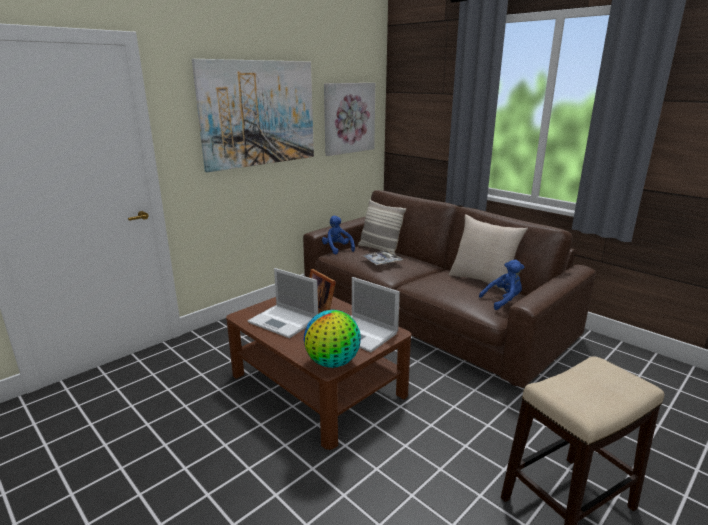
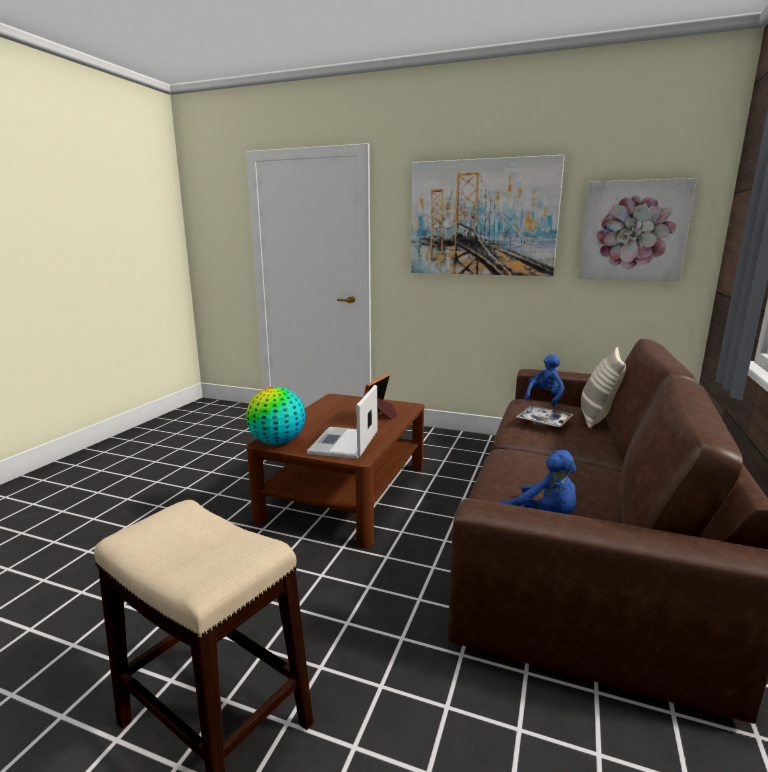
camera: 65 degrees right, 5 degrees down
laptop [247,268,318,338] -> none
beige pillow [449,214,528,293] -> none

